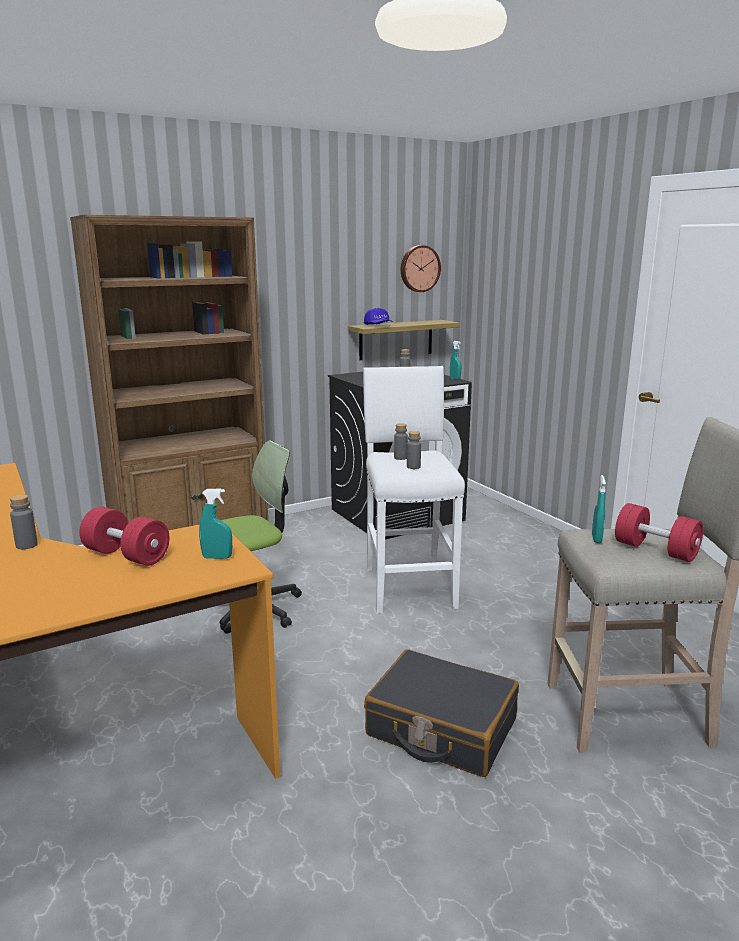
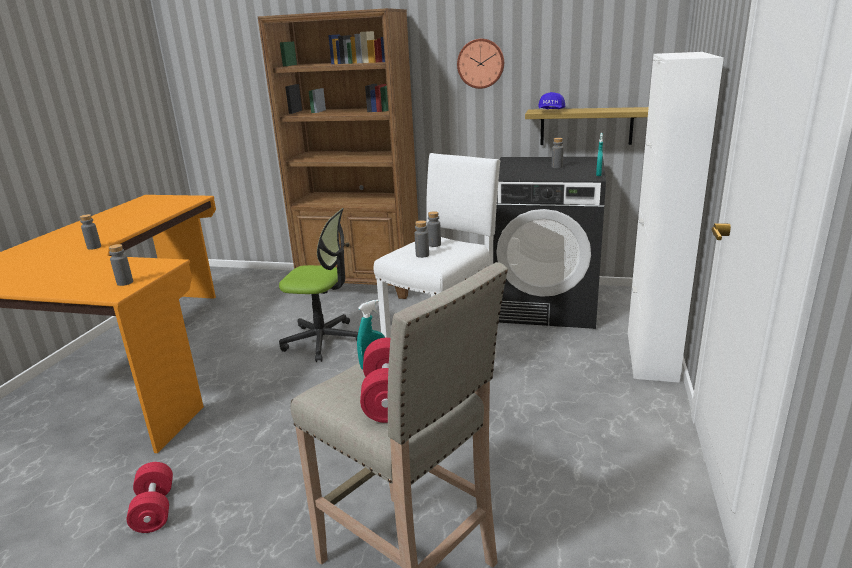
camera: 45 degrees right, 5 degrees up
red dumbbell [79,507,169,566] -> red dumbbell moved to [127,462,173,533]
turquoise spray bottle [199,489,232,559] -> grey bottle [109,244,133,286]
black suitcase [364,649,519,777] -> none
wall clock [401,245,441,292] -> wall clock moved to [457,39,504,89]
none -> white cabinet [628,52,724,383]

